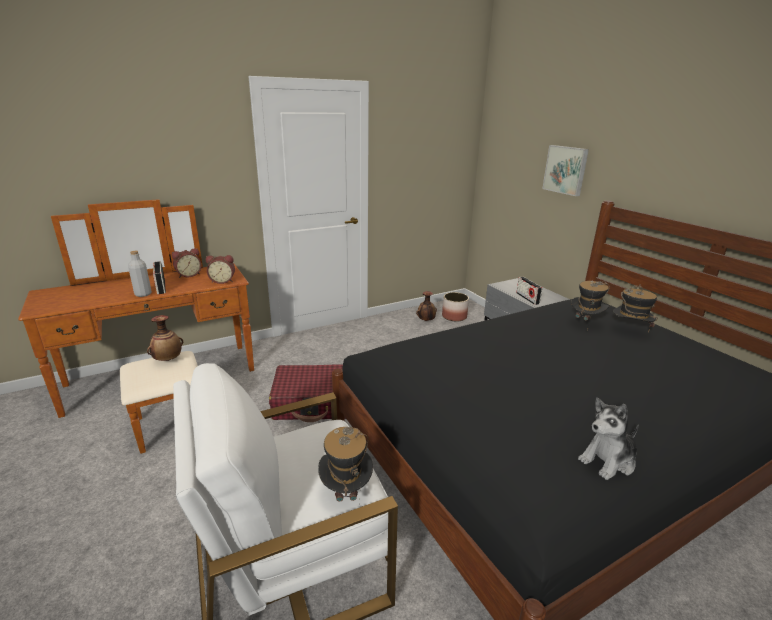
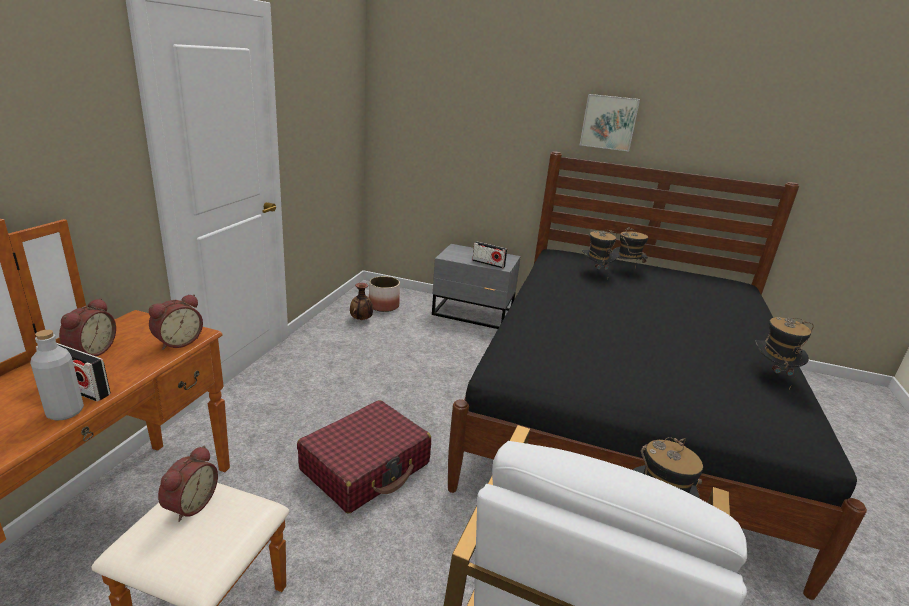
camera: 45 degrees left, 0 degrees up
vase [147,315,183,361] -> alarm clock [158,446,218,522]
picture [542,145,589,196] -> picture moved to [580,94,640,151]
plush toy [578,398,638,480] -> hat [755,317,814,389]

